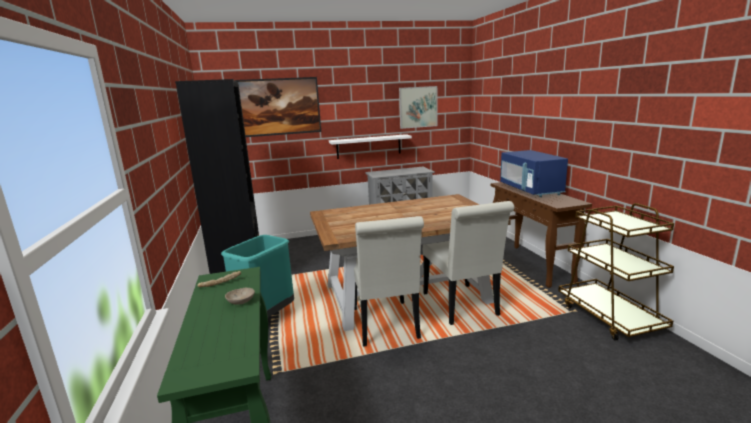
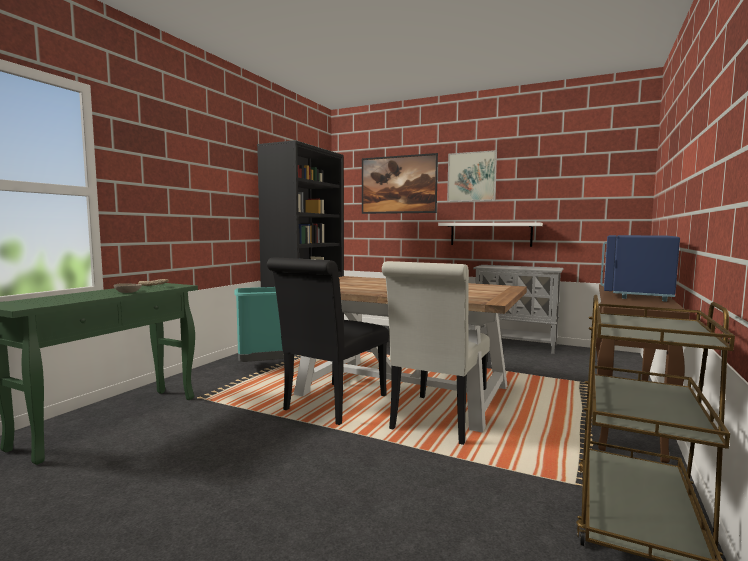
camera: 40 degrees right, 10 degrees down
white chair [354,216,424,347] -> black chair [267,257,389,425]
picture [399,86,438,129] -> picture moved to [447,150,497,202]

